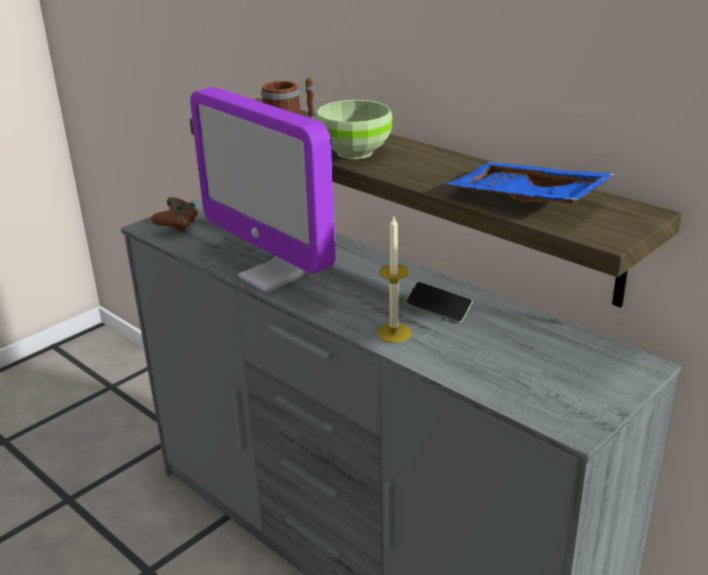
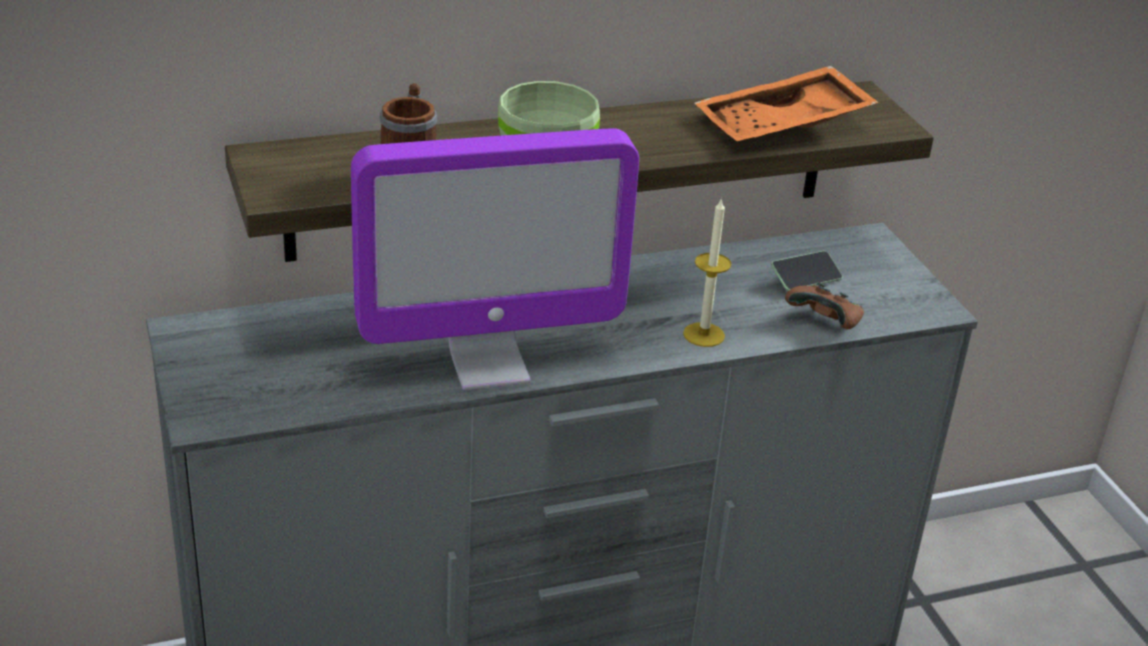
camera: 65 degrees left, 5 degrees up
brown game controller [151,197,198,233] -> brown game controller moved to [785,282,864,329]
phone [405,282,473,323] -> phone moved to [771,251,843,291]
blue tray [446,162,615,203] -> orange tray [694,66,879,141]

